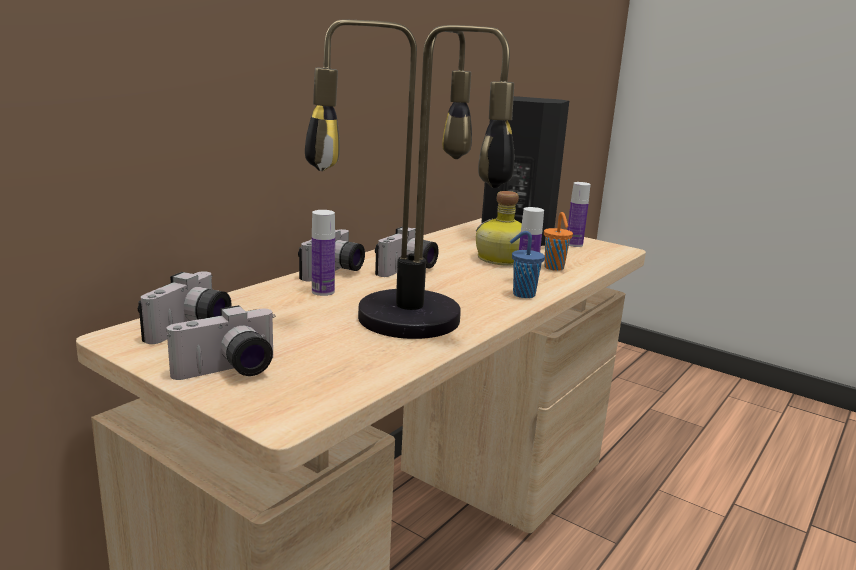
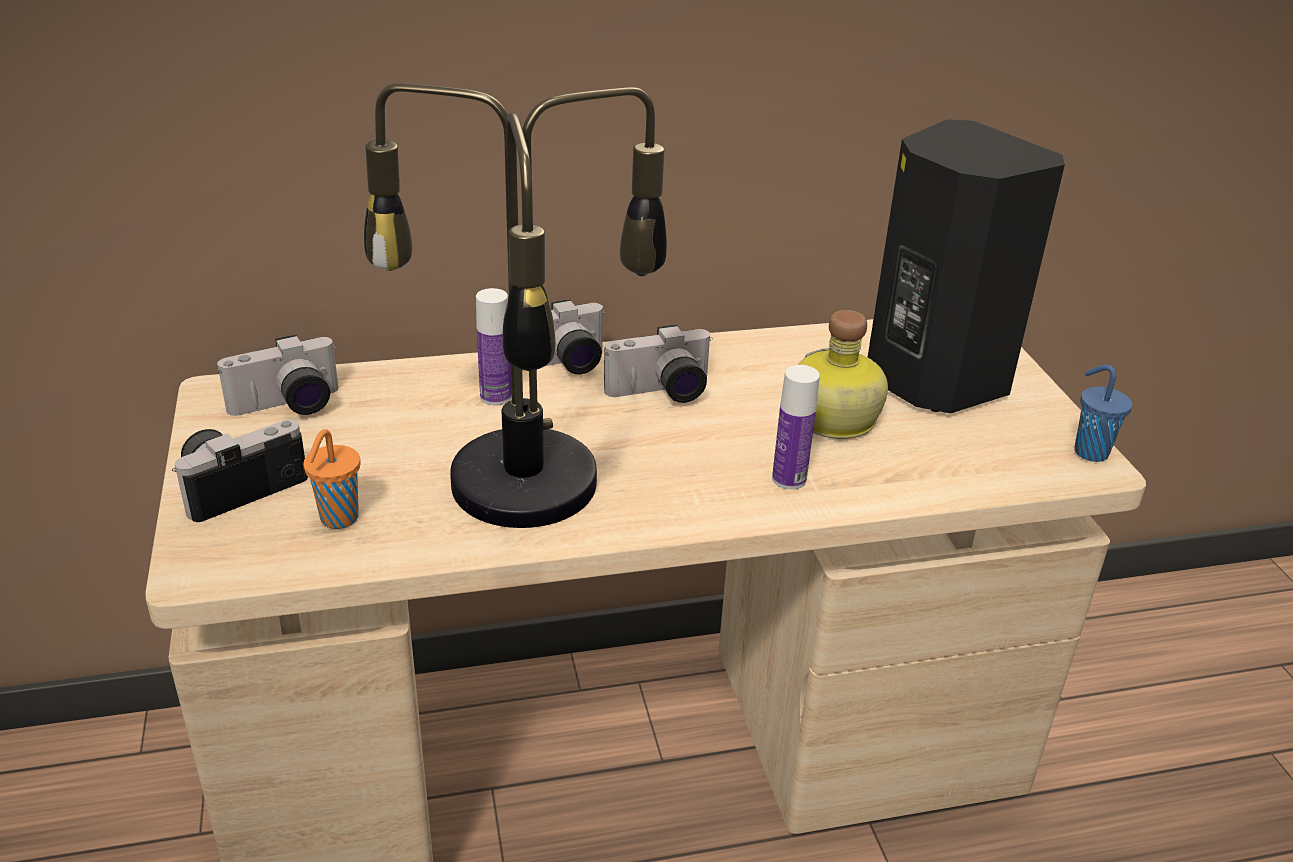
camera: 40 degrees right, 15 degrees up
camera [167,305,273,380] -> camera turned 135 degrees clockwise [172,420,308,522]
blue cup [510,231,545,298] -> blue cup moved to [1074,365,1132,462]
orange cup [544,212,573,271] -> orange cup moved to [303,429,360,529]
bottle [567,182,591,247] -> none

